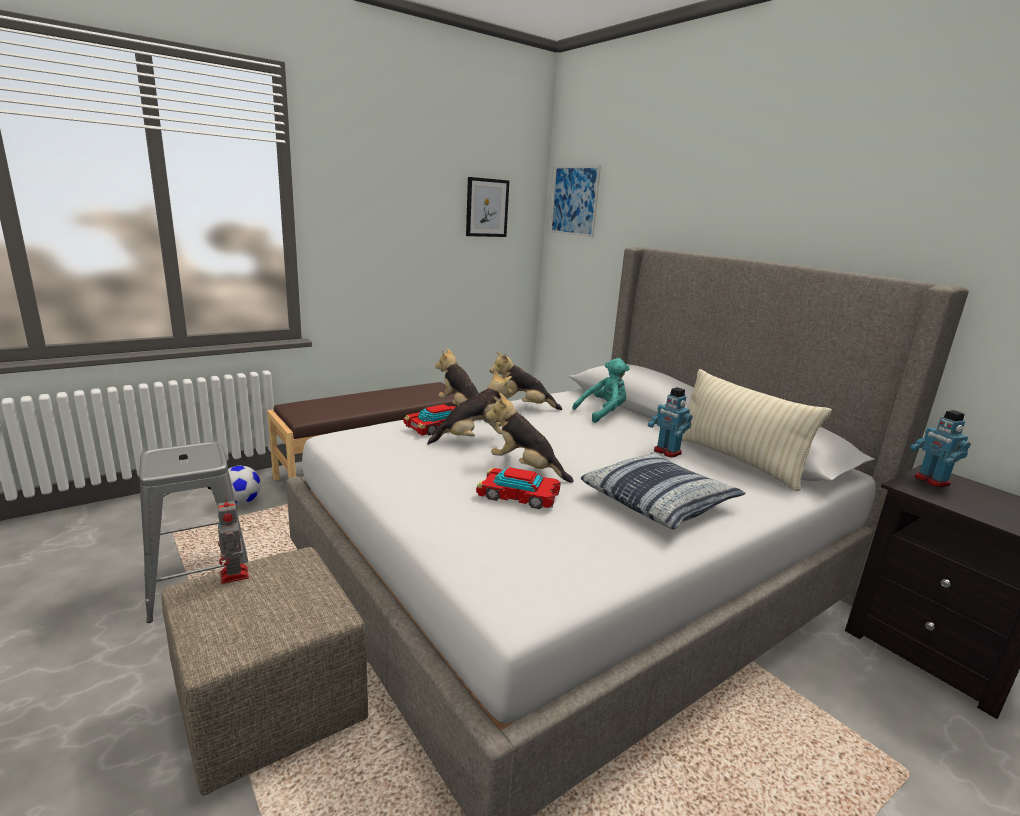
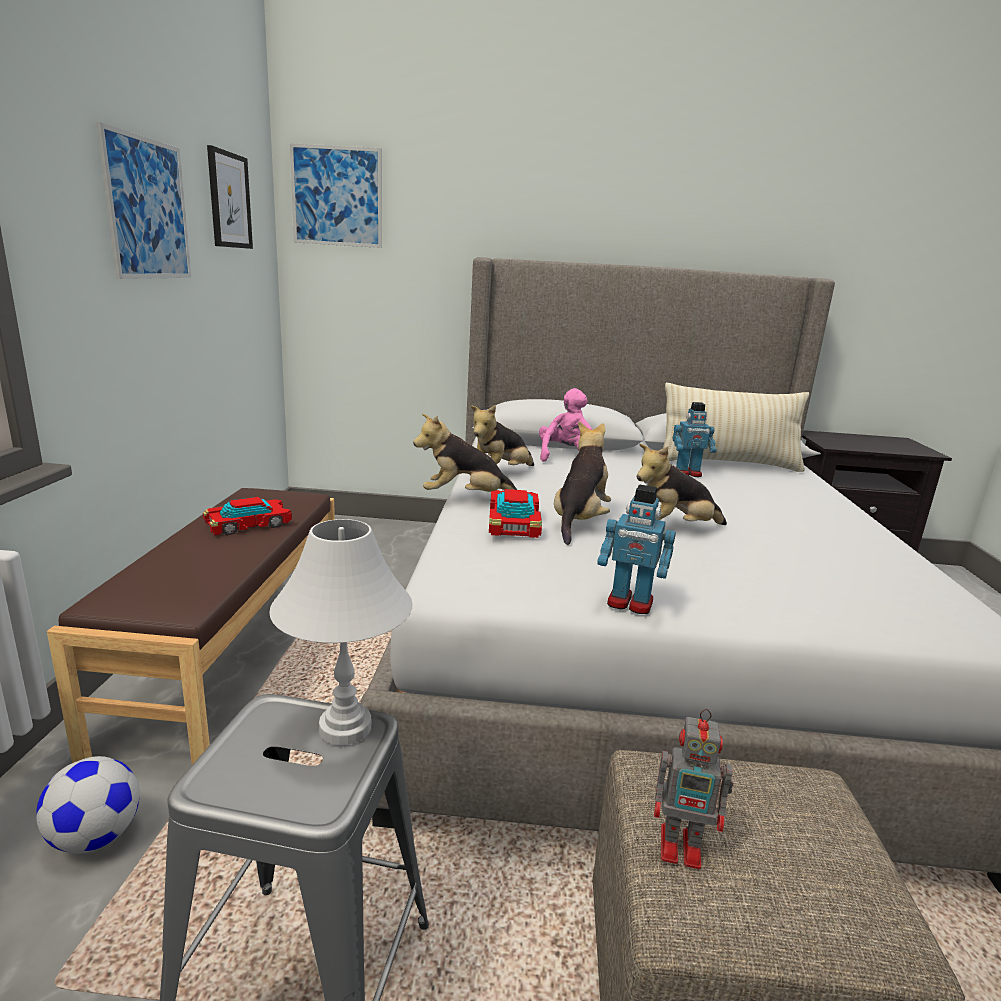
camera: 50 degrees left, 0 degrees up
toy car [476,467,561,509] -> toy car moved to [203,497,292,536]
turquoise plush toy [572,358,630,423] -> pink plush toy [539,388,593,462]
pillow [581,452,745,529] -> none
toy robot [910,410,971,487] -> toy robot moved to [597,485,676,614]
none -> picture [96,122,191,279]
none -> white table lamp [269,519,413,745]

